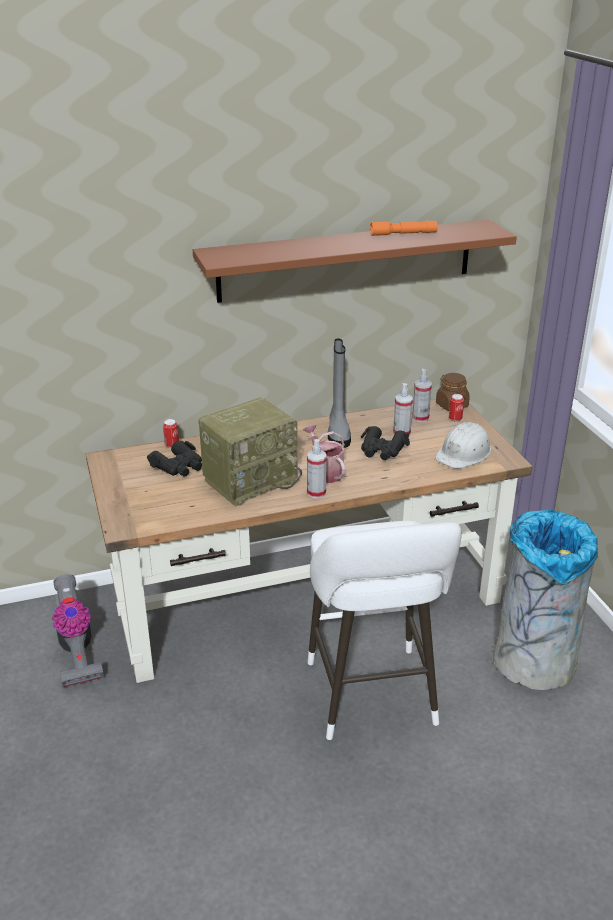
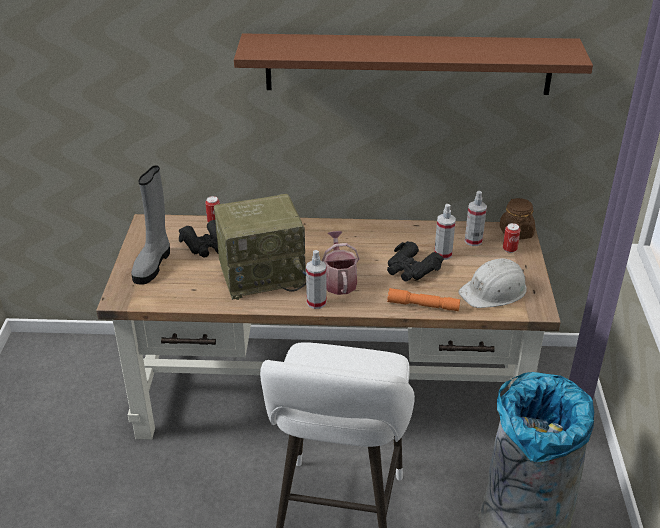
camera: 20 degrees right, 5 degrees up
vacuum cleaner [52,574,104,687] -> none
grey boot [328,339,351,448] -> grey boot moved to [131,165,170,284]
orange flashlight [370,221,438,236] -> orange flashlight moved to [387,288,460,311]

